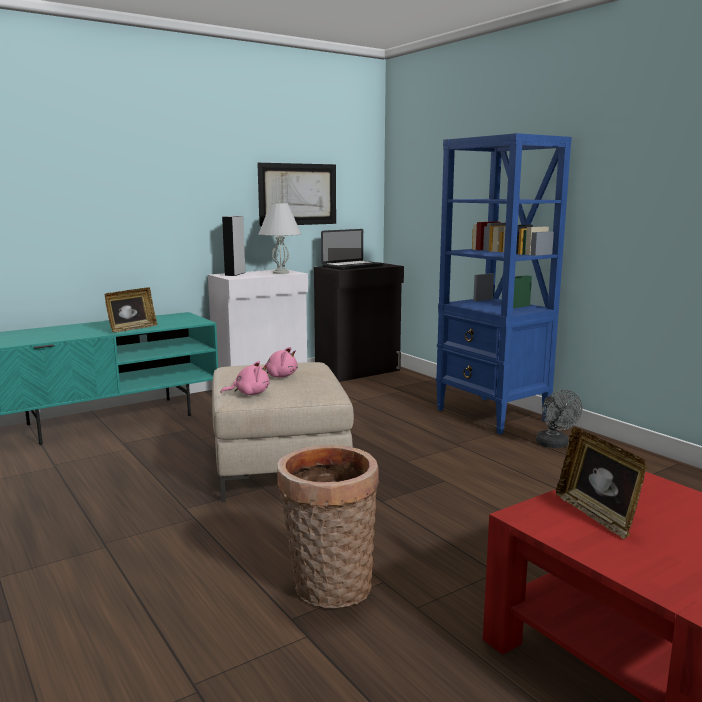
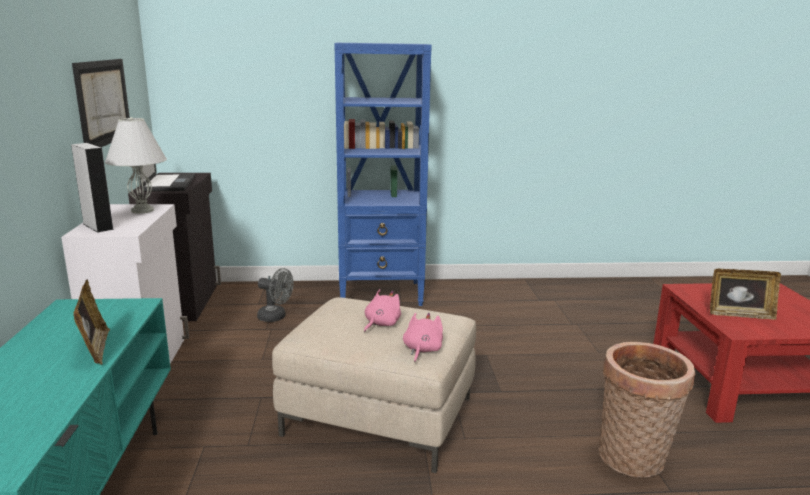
camera: 60 degrees left, 5 degrees up
grey fan [536,390,582,448] -> grey fan moved to [257,268,293,322]

